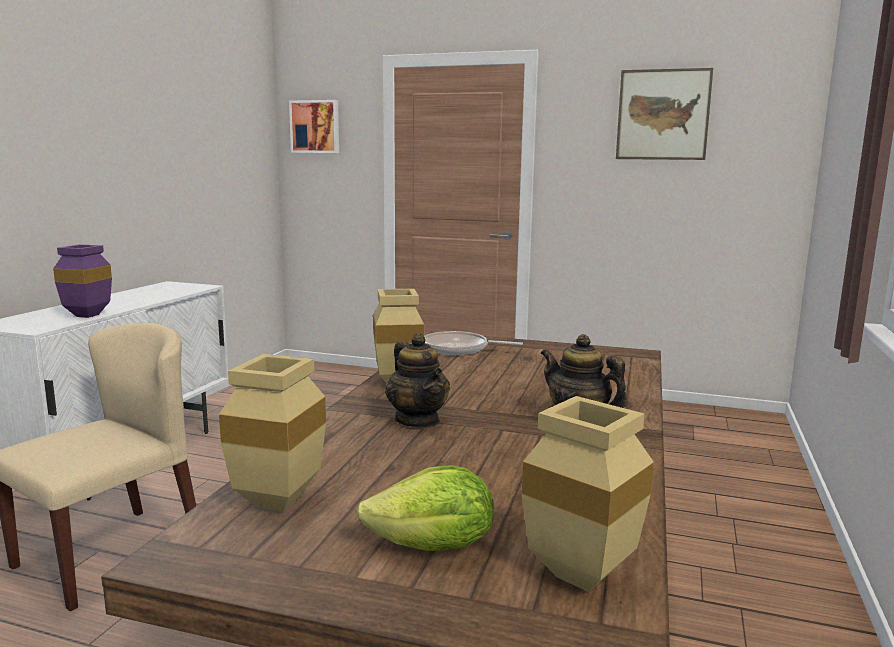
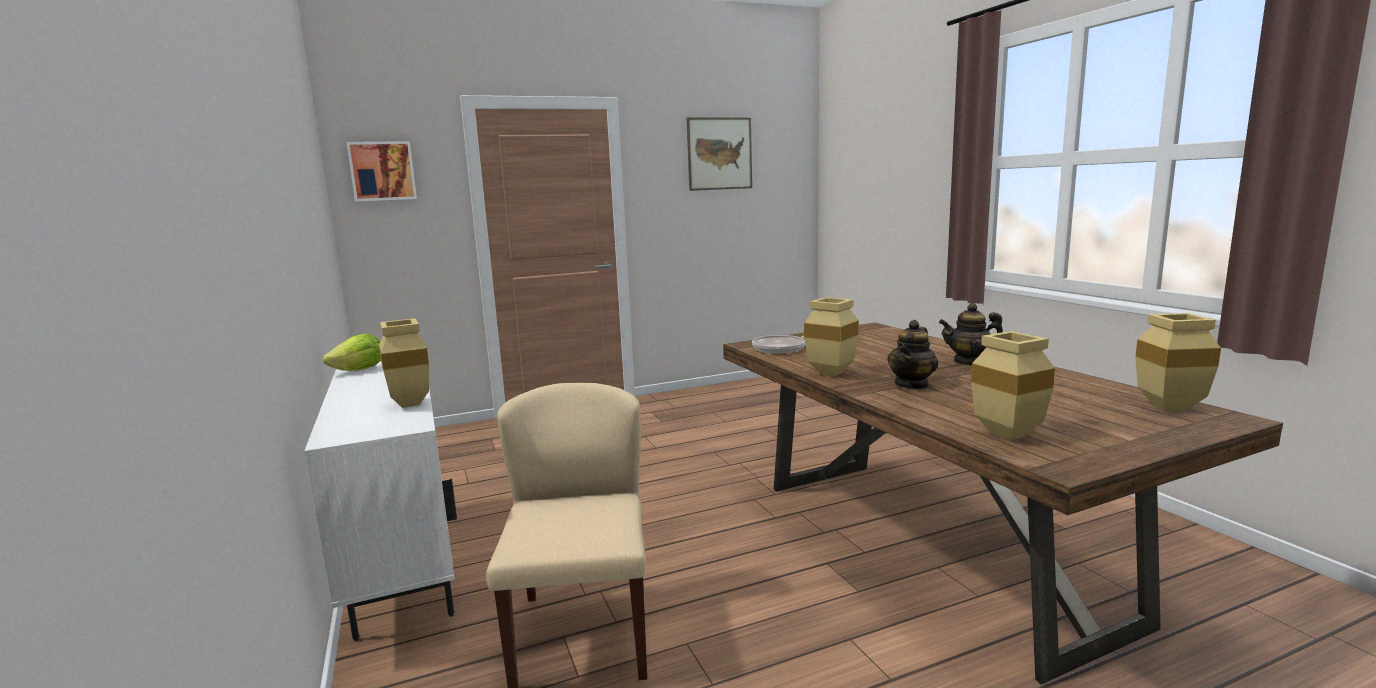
camera: 40 degrees left, 0 degrees up
purple vase [53,244,112,318] -> beige vase [379,318,429,408]
lettuce [357,465,494,551] -> lettuce moved to [322,334,381,371]
teapot [385,333,450,428] -> teapot turned 105 degrees clockwise [887,320,938,390]

